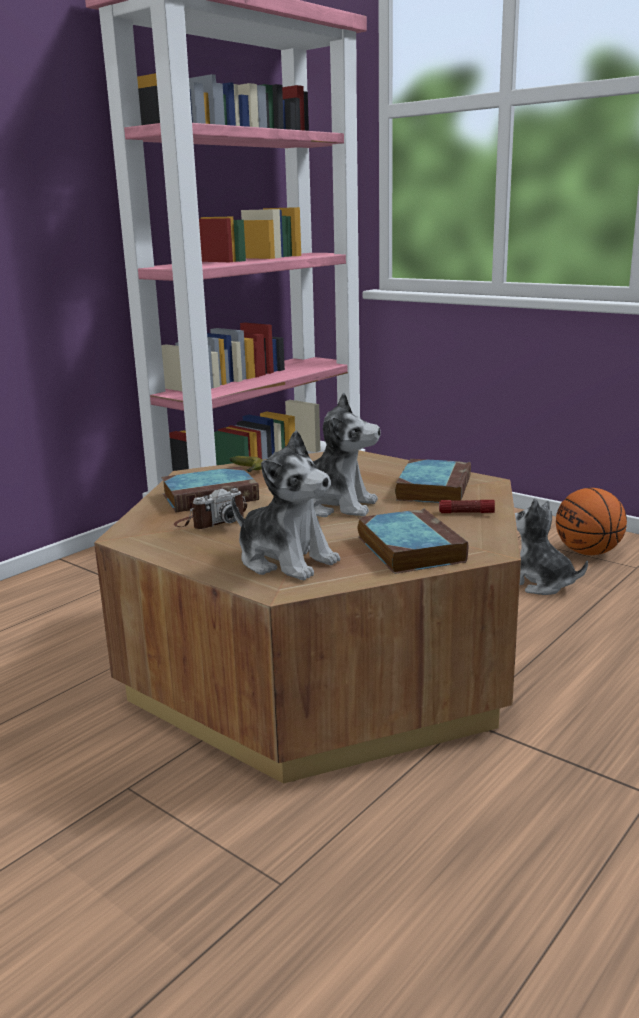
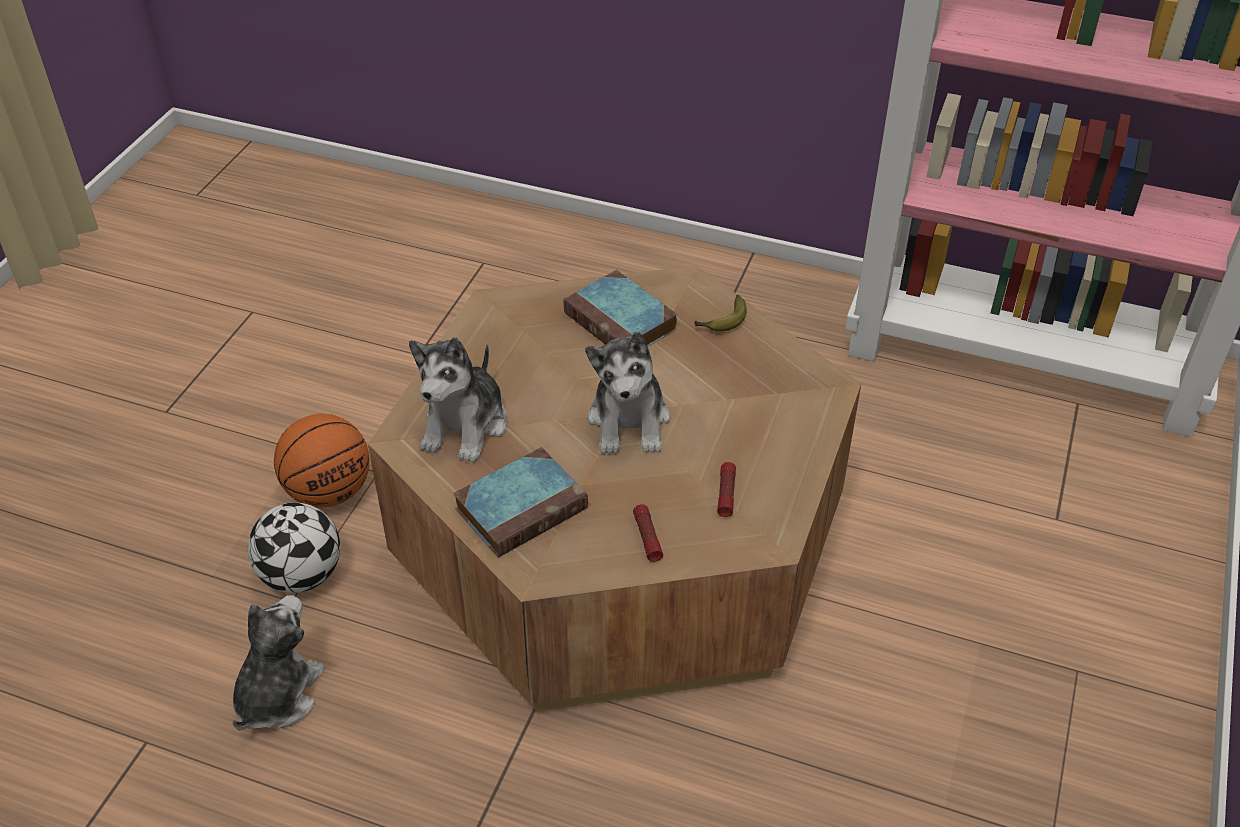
camera: 70 degrees right, 25 degrees up
camera [174,488,247,529] -> none
book [395,459,471,503] -> flashlight [717,462,736,517]
plush toy [515,498,588,595] -> plush toy moved to [232,595,325,731]
basketball [556,488,627,555] -> basketball moved to [274,414,370,508]
none -> football [248,502,340,593]

